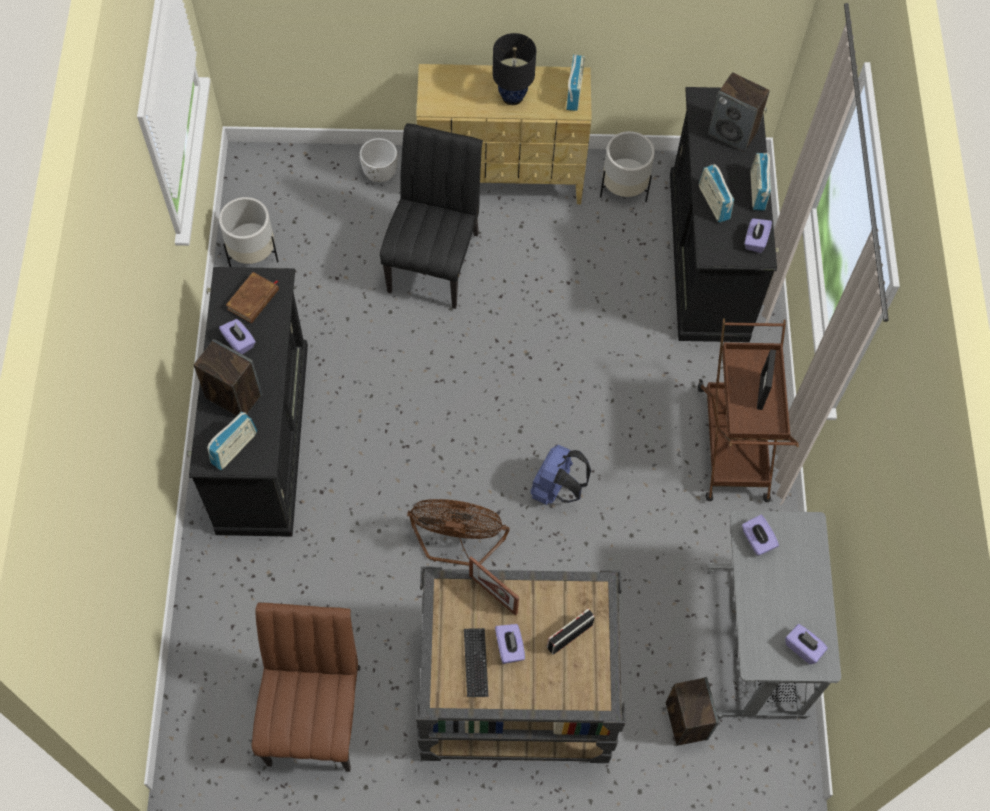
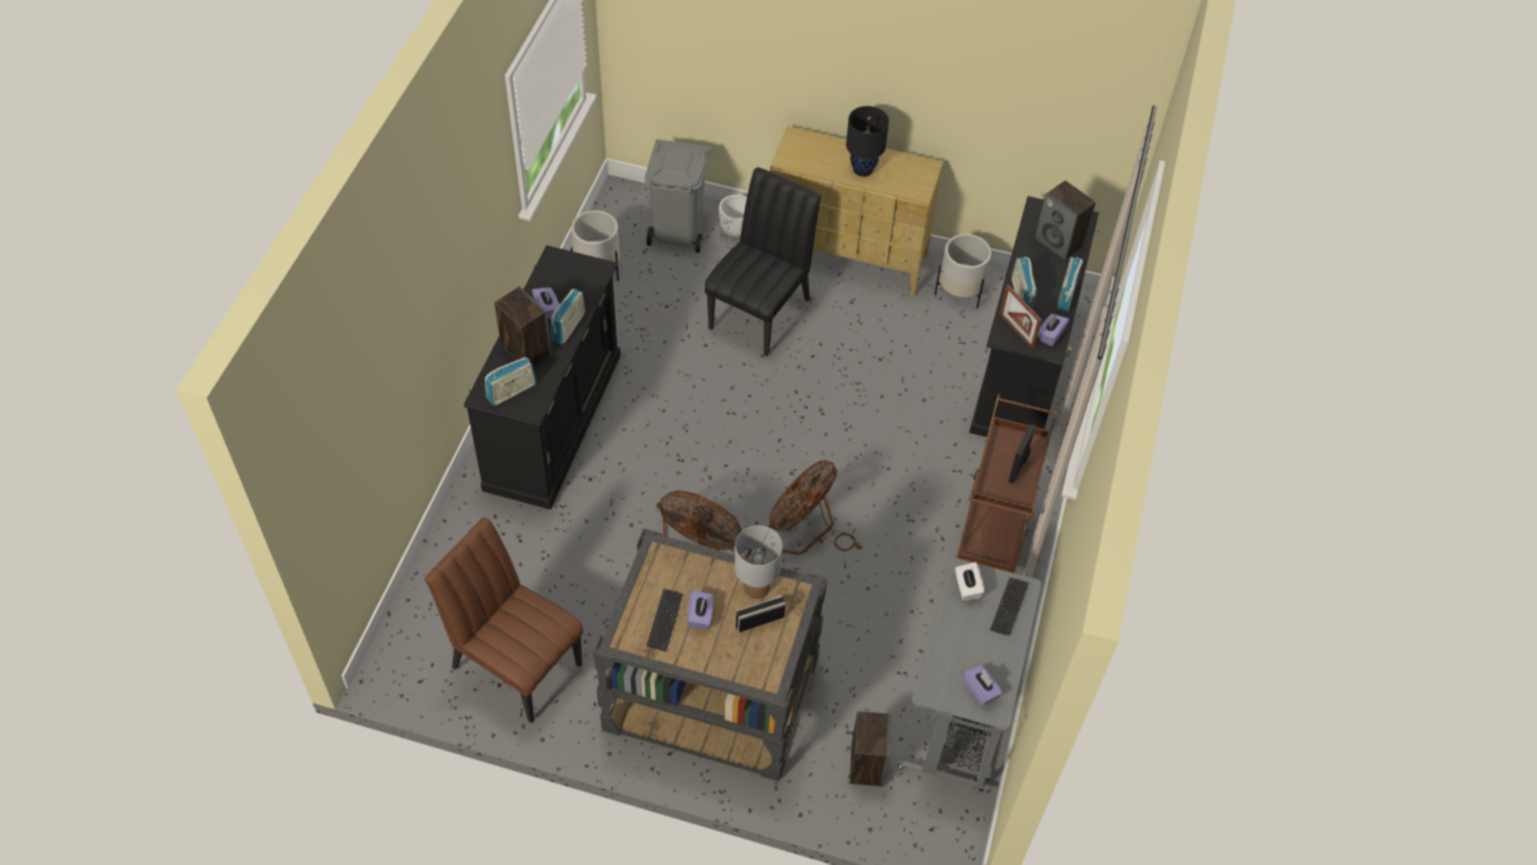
camera: 15 degrees right, 10 degrees down
brown book [226,272,279,323] -> none
brown chair [252,603,360,772] -> brown chair turned 75 degrees counterclockwise [424,517,584,723]
picture frame [469,556,519,616] -> picture frame moved to [1000,285,1042,349]
blue backpack [530,445,591,505] -> brown fan [762,460,862,555]
radio [566,55,585,111] -> radio moved to [551,289,585,345]
purple tissue box [742,515,779,556] -> white tissue box [955,562,985,601]
none -> grey trash can [645,139,711,253]
none -> grey table lamp [735,525,783,599]
none -> keyboard [990,577,1029,636]

